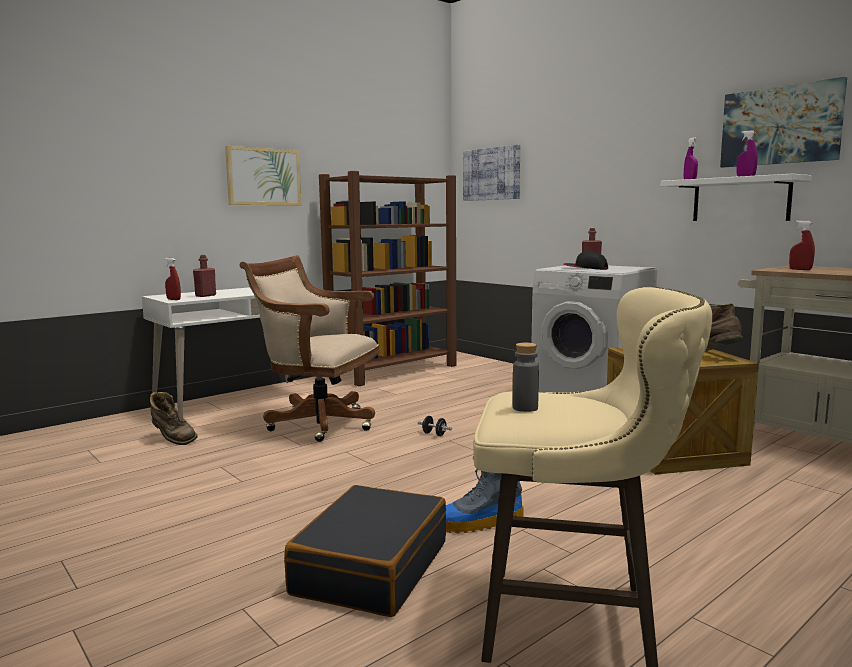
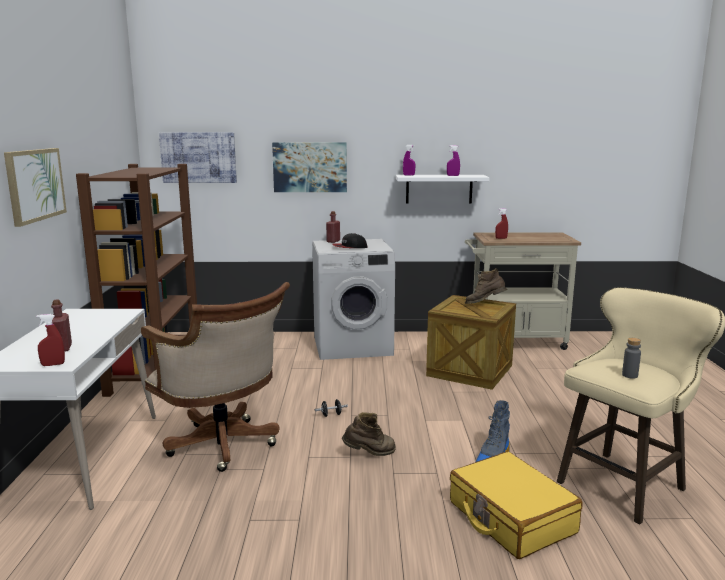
camera: 50 degrees left, 5 degrees up
brown boot [150,392,198,445] -> brown boot moved to [342,412,396,456]
office chair [240,255,380,442] -> office chair turned 105 degrees counterclockwise [141,282,290,472]
black suitcase [284,485,446,617] -> yellow suitcase [450,451,582,559]
picture [720,77,847,168] -> picture moved to [272,142,347,192]

